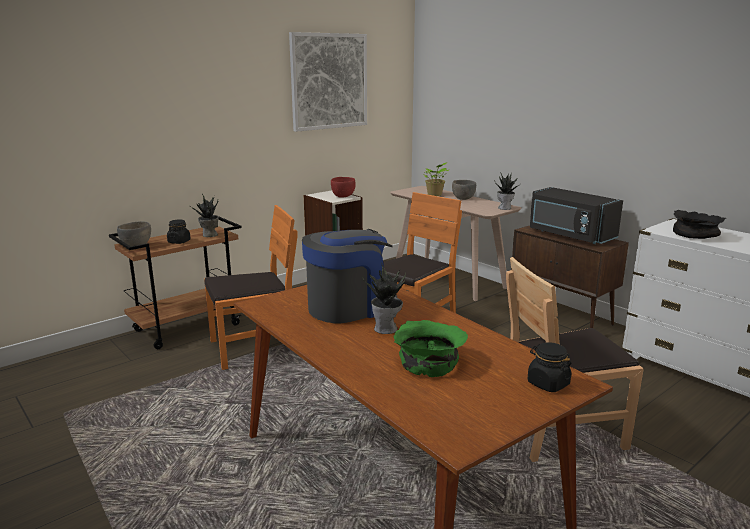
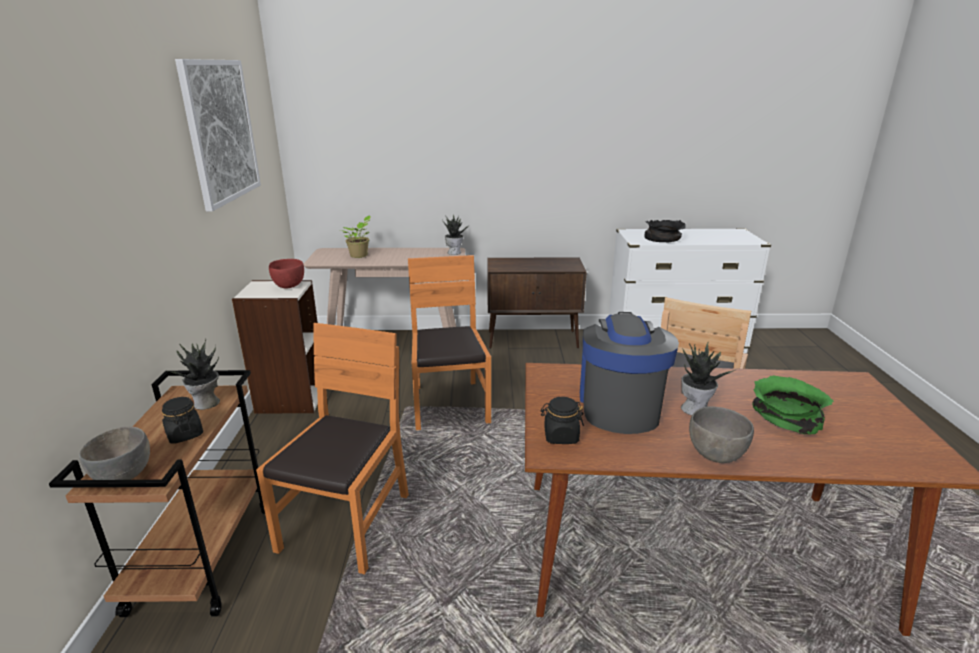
camera: 50 degrees left, 5 degrees up
grey bowl [452,180,476,200] -> grey bowl moved to [689,406,754,463]
black jar [527,342,571,392] -> black jar moved to [540,397,584,444]
black microwave [530,187,623,244] -> none

